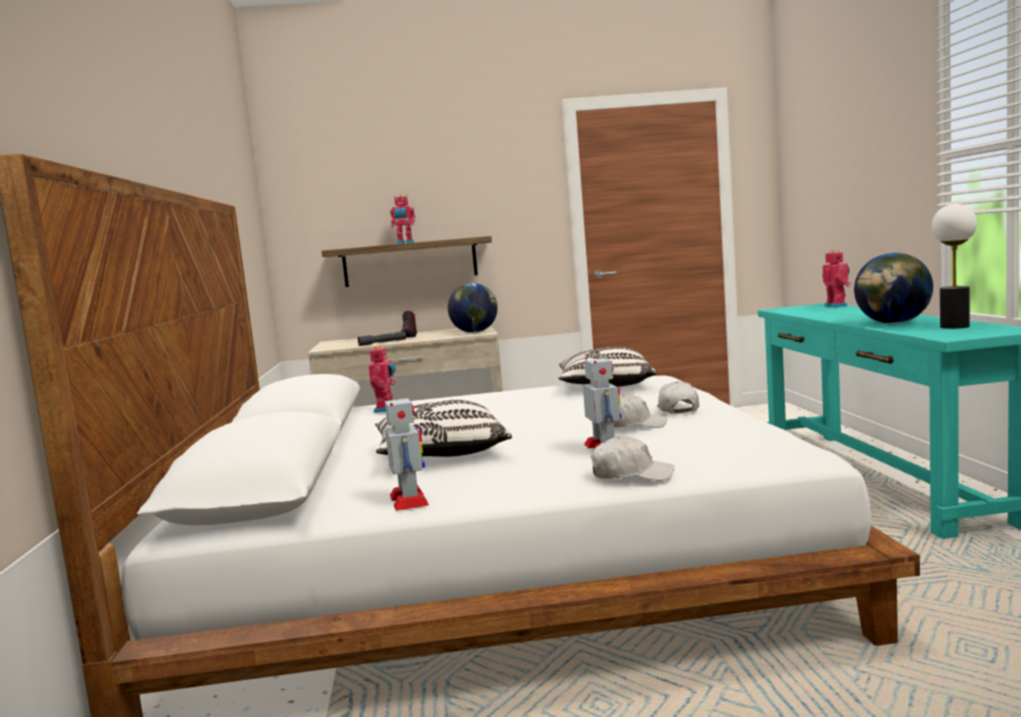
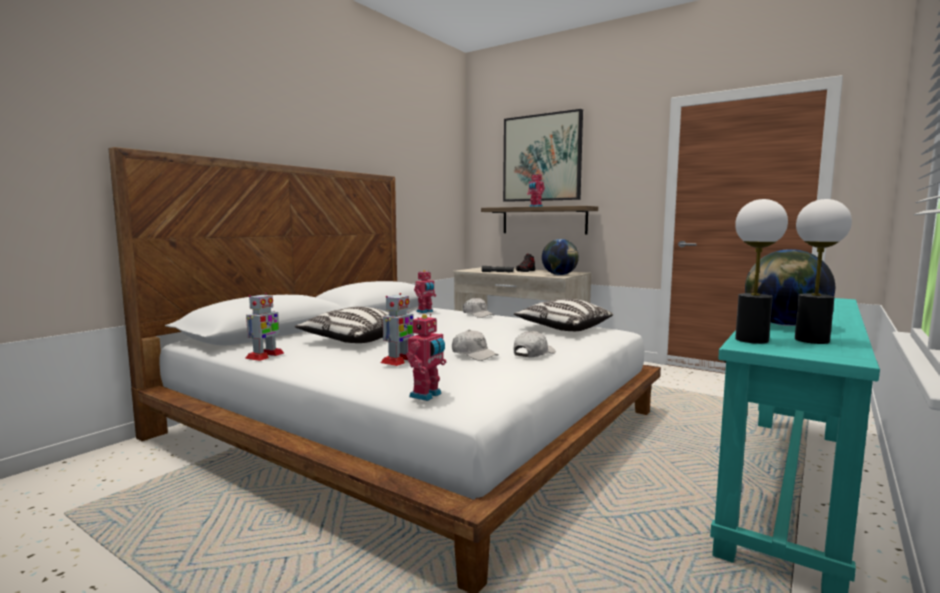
camera: 40 degrees right, 0 degrees up
white cap [590,436,674,481] -> white cap moved to [463,298,494,318]
toy robot [822,250,851,308] -> toy robot moved to [407,314,446,401]
none -> picture [503,109,583,202]
none -> table lamp [735,199,788,344]

